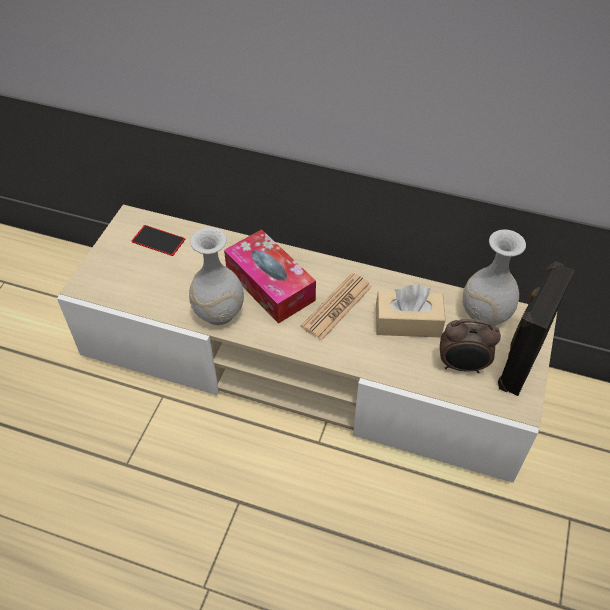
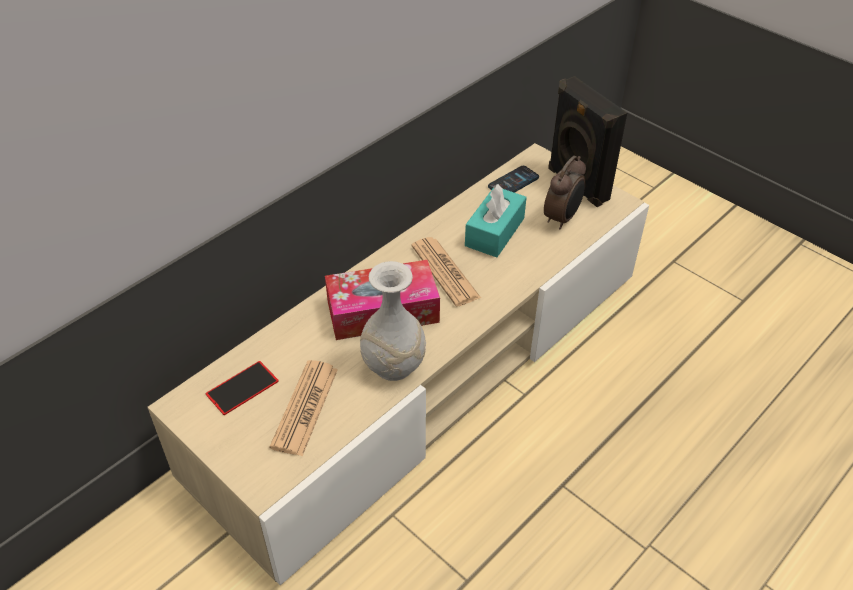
camera: 65 degrees left, 5 degrees down
beige tissue box [376,285,446,337] -> turquoise tissue box [465,184,527,258]
white vase [463,230,526,326] -> phone [488,166,539,193]
none -> newspaper [270,360,338,456]

